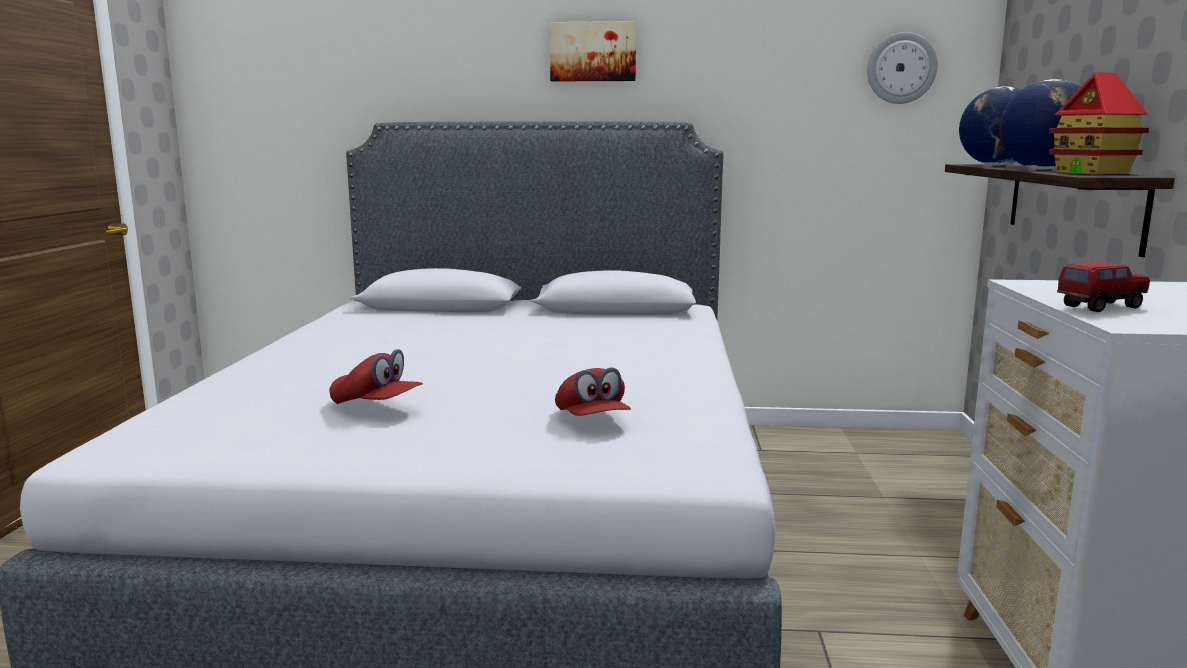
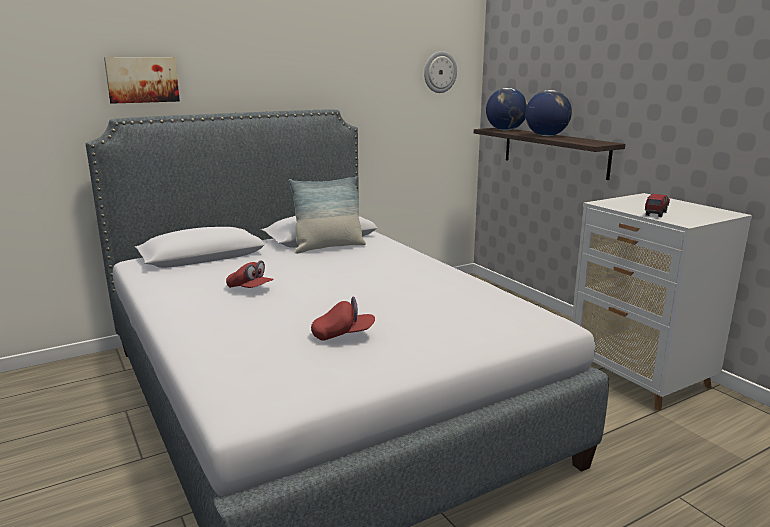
camera: 35 degrees left, 5 degrees up
picture [550,21,636,81] -> picture moved to [104,57,180,104]
red cap [555,367,631,416] -> red cap moved to [226,261,274,288]
toy house [1049,72,1149,174] -> none
none -> pillow [289,176,366,254]

